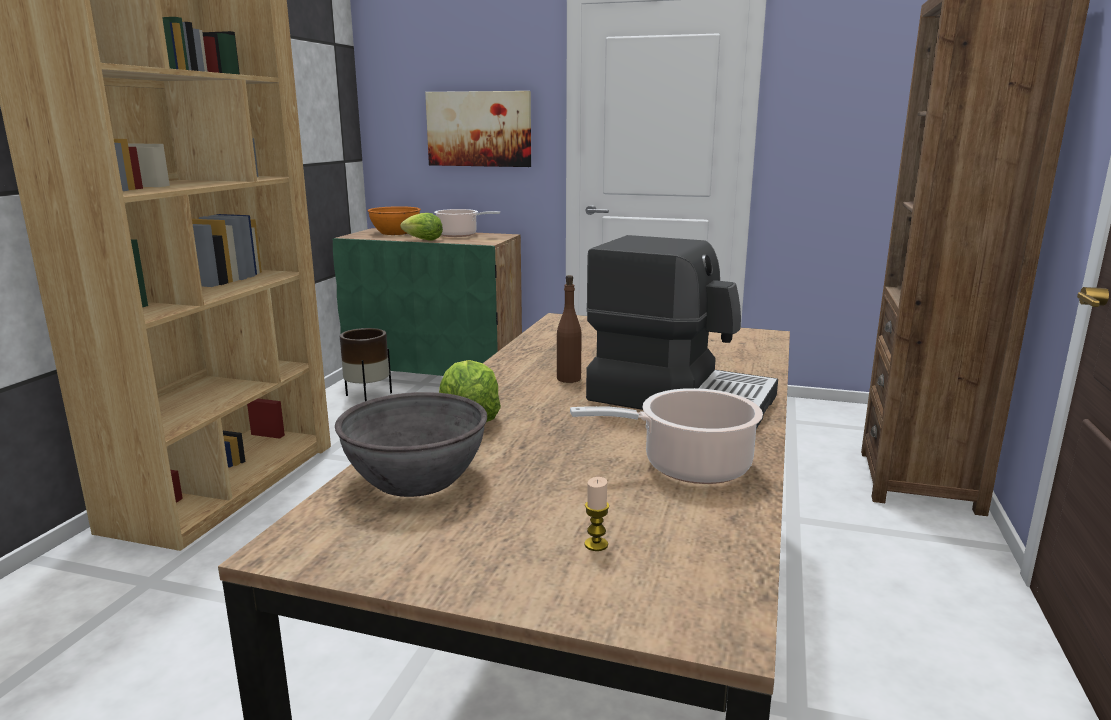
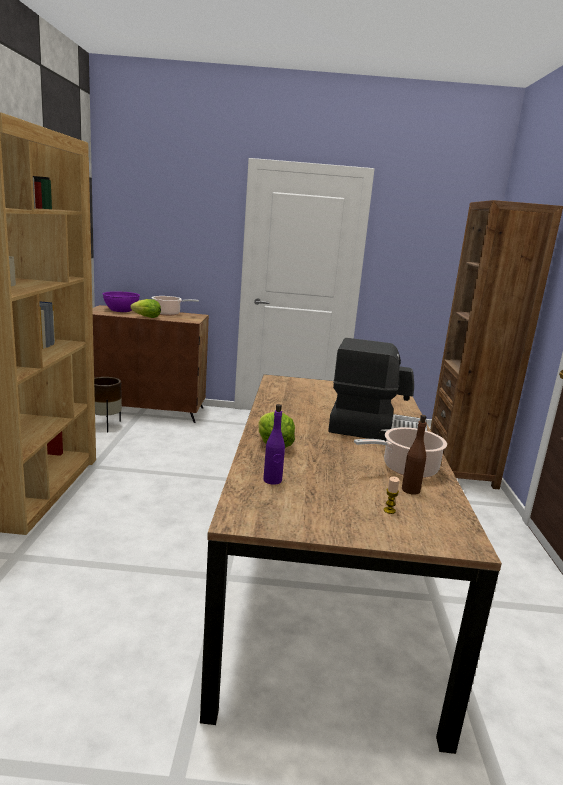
camera: 15 degrees left, 0 degrees up
green cabinet [332,228,522,376] -> brown cabinet [92,305,209,423]
grey bowl [335,392,487,497] -> purple bottle [263,404,285,485]
orange bowl [367,206,421,235] -> purple bowl [103,291,140,312]
picture [425,91,531,167] -> none
brown bottle [557,275,582,383] -> brown bottle moved to [402,415,426,495]

